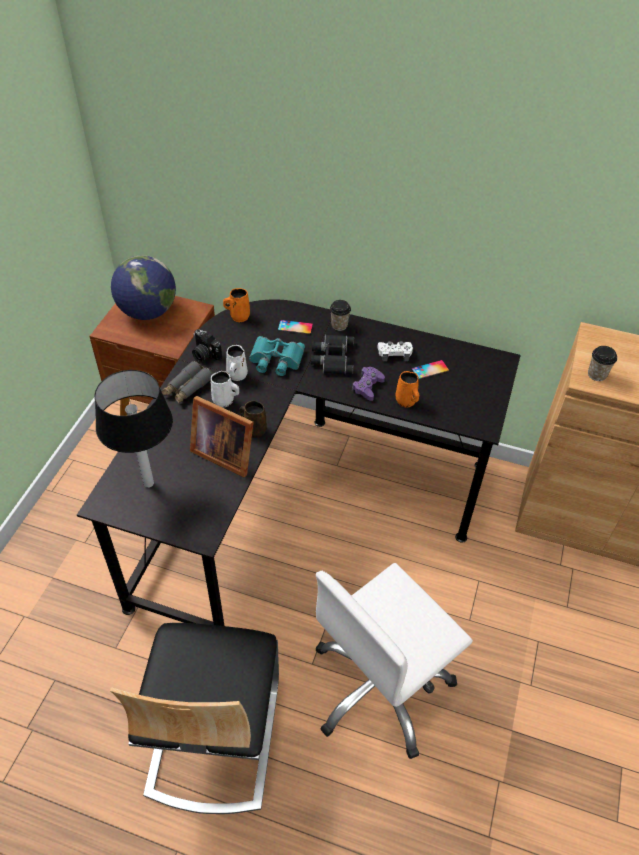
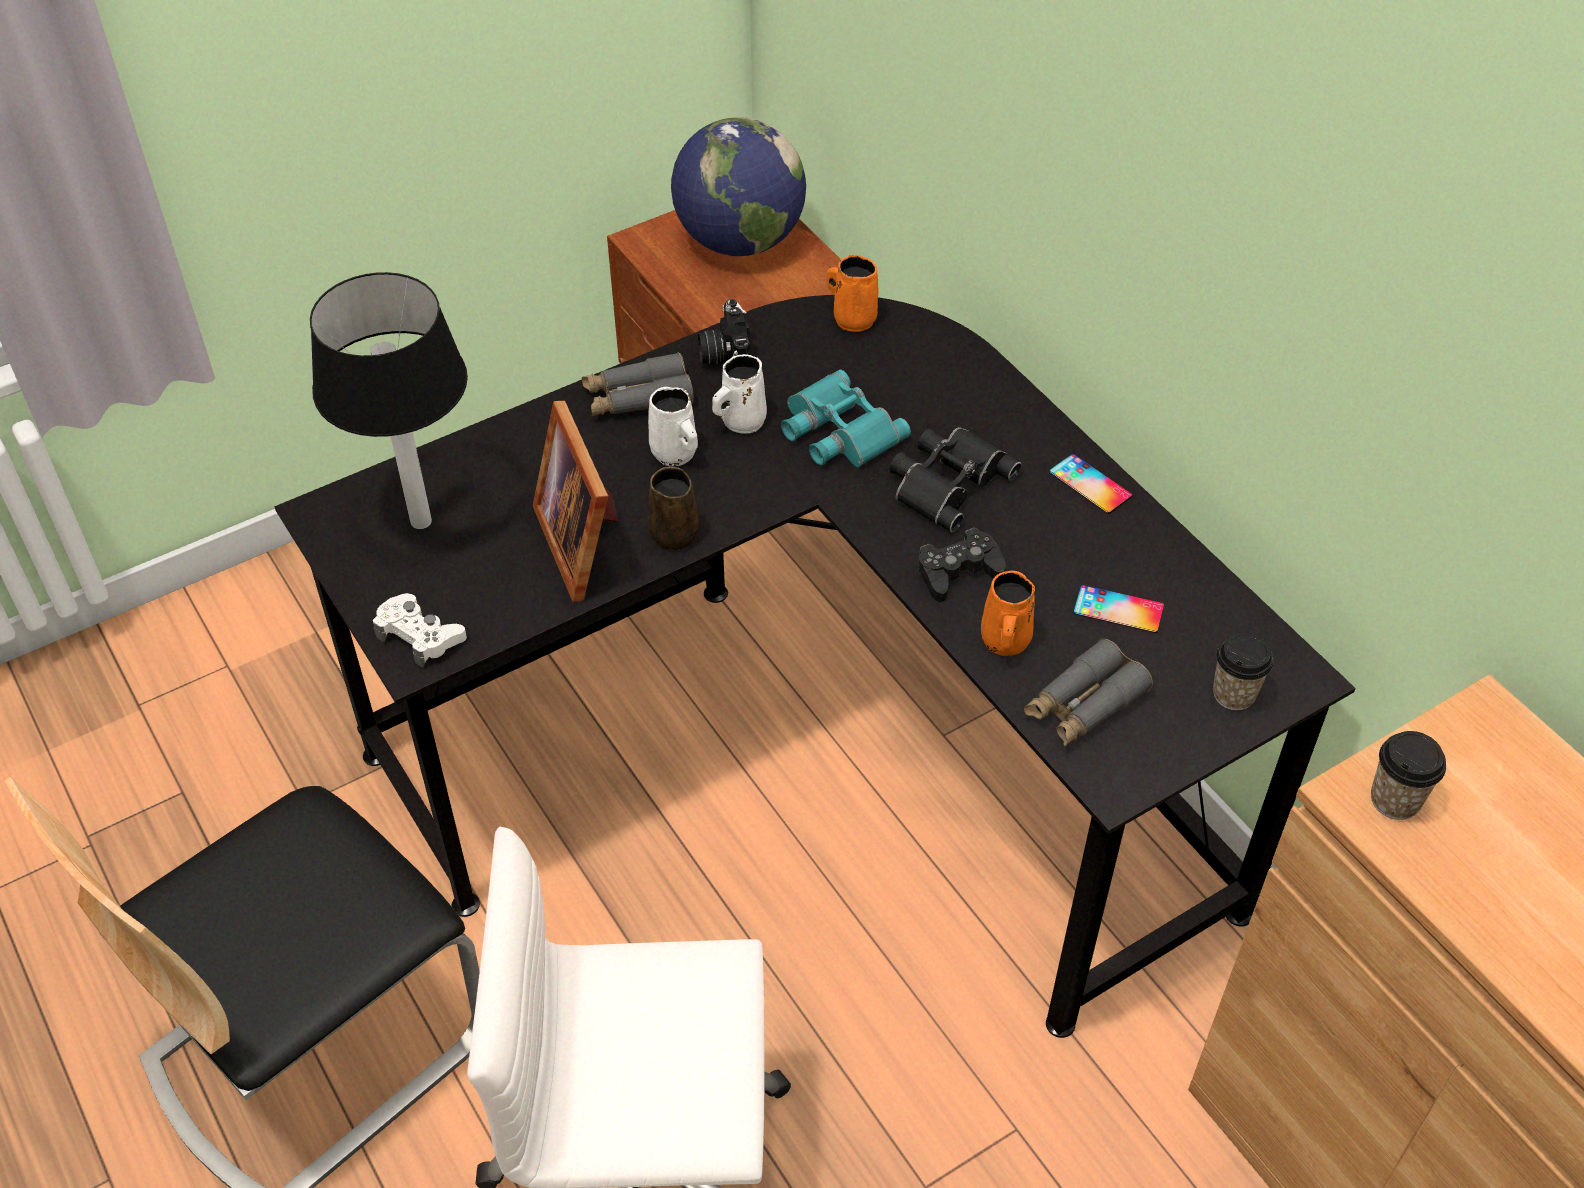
camera: 40 degrees right, 0 degrees up
phone [278,320,313,334] -> phone moved to [1050,454,1132,514]
cup [330,300,351,331] -> cup moved to [1213,633,1273,711]
purple game controller [352,367,385,401] -> black game controller [918,528,1006,602]
white game controller [377,341,413,361] -> white game controller moved to [373,593,467,668]
none -> grey binoculars [1024,639,1153,746]

